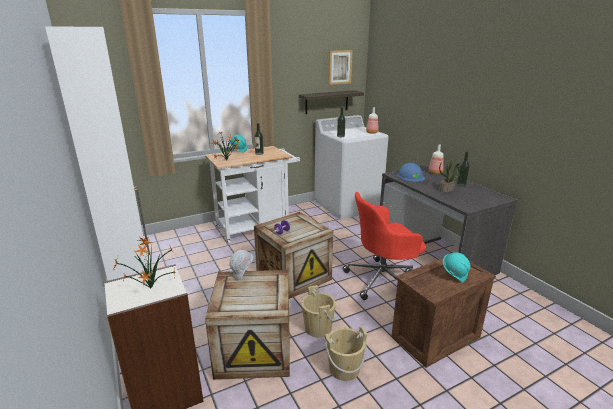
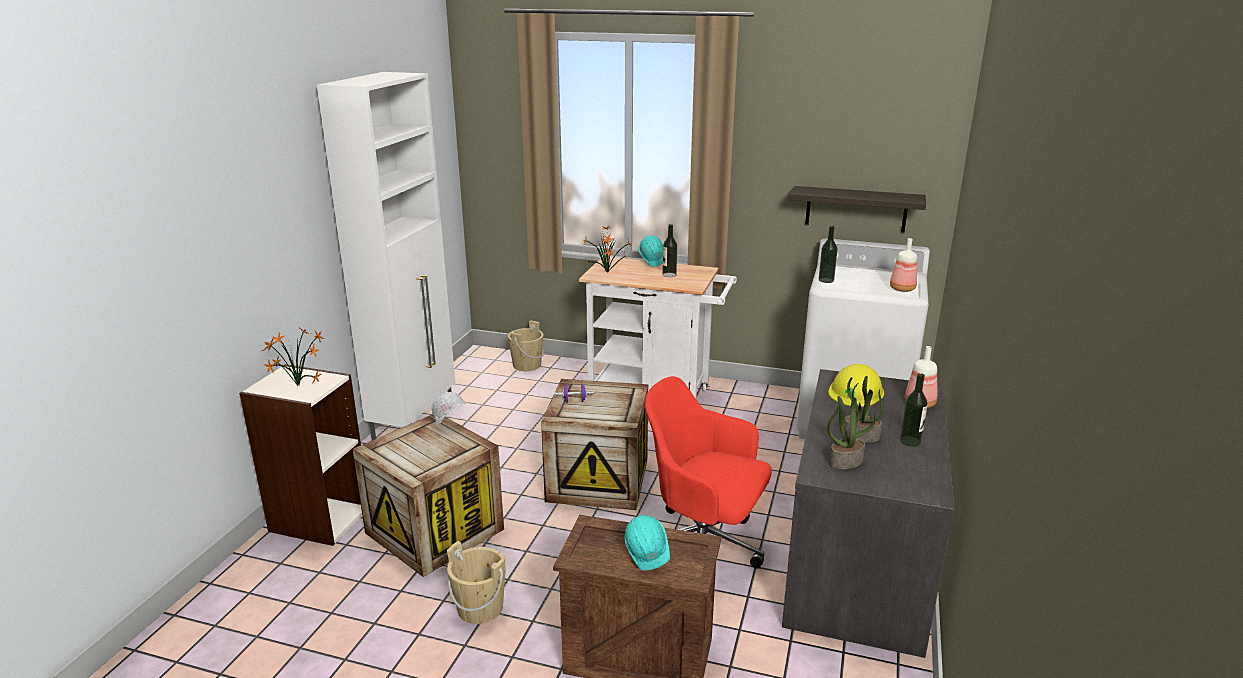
camera: 45 degrees right, 0 degrees up
beige bucket [301,285,336,337] -> beige bucket moved to [508,321,544,371]
picture [328,50,353,85] -> none
blue hard hat [397,163,425,182] -> yellow hard hat [828,364,884,407]
none -> potted plant [827,396,876,469]

